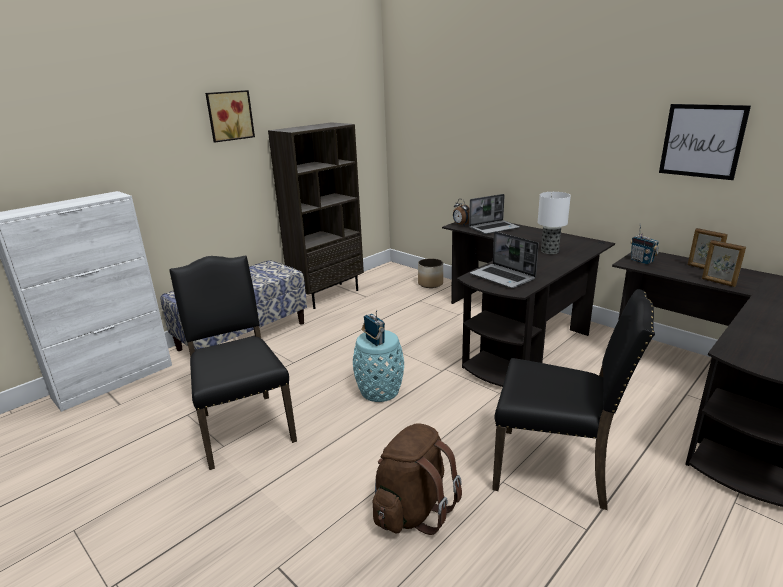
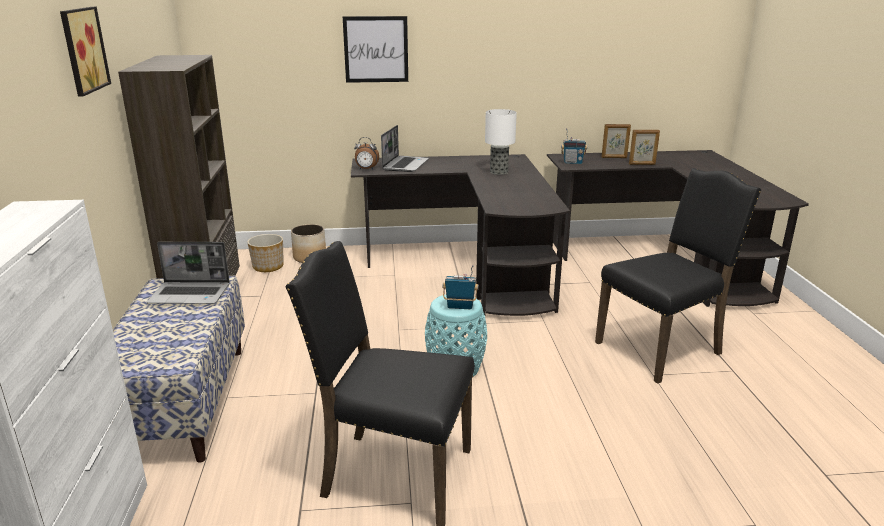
camera: 50 degrees left, 0 degrees up
brown backpack [373,423,462,535] -> none
laptop [470,231,539,288] -> laptop moved to [147,242,230,304]
picture [659,104,751,180] -> picture moved to [343,16,408,83]
none -> planter [247,234,284,272]

